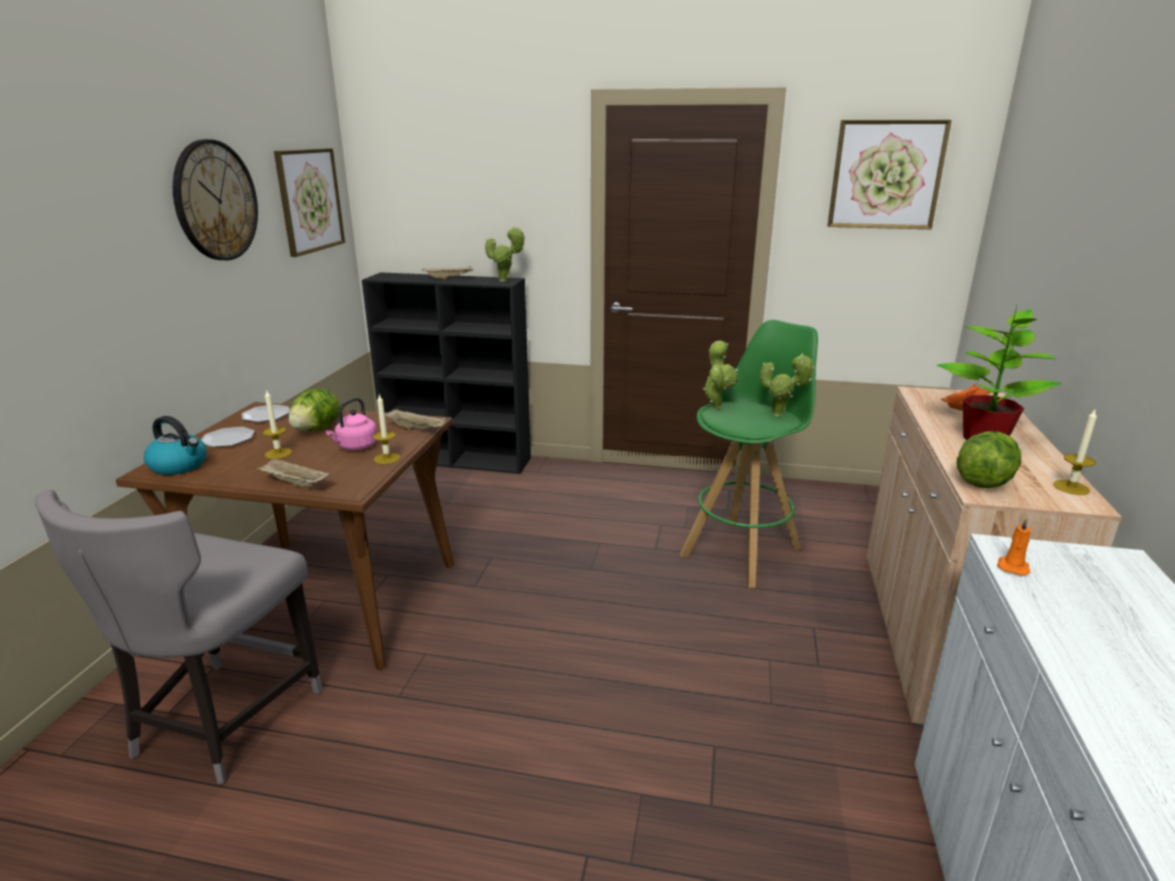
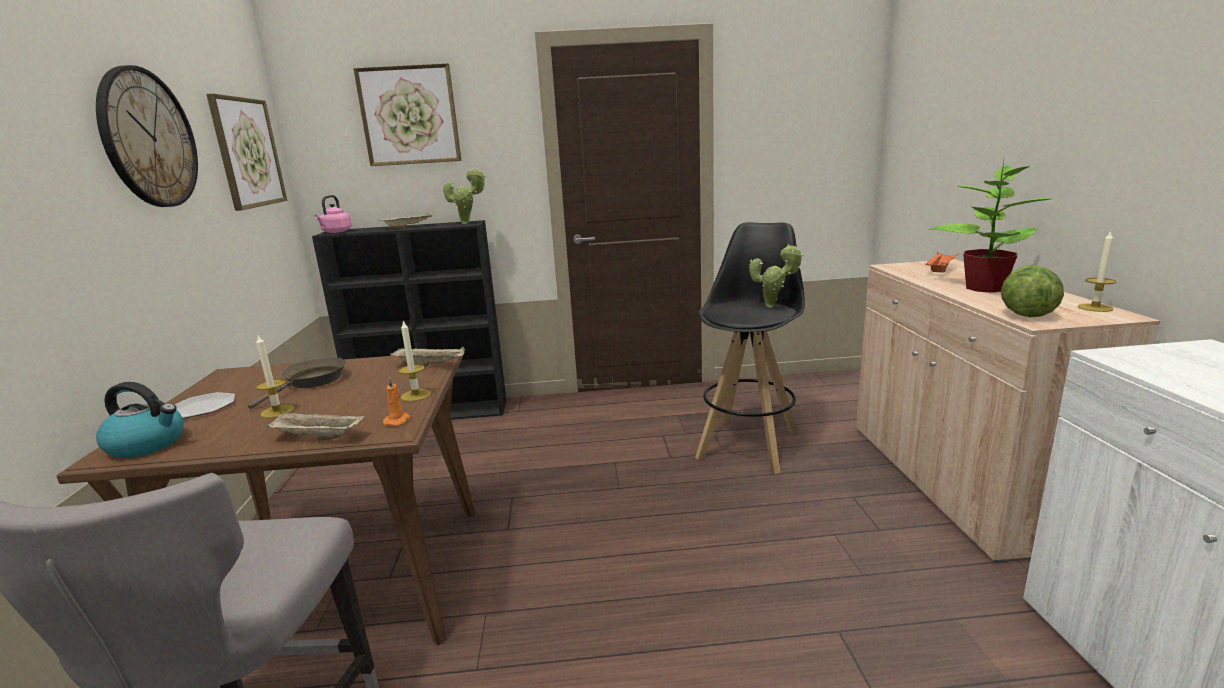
camera: 15 degrees left, 5 degrees down
plate [242,404,290,422] -> none
lettuce [288,388,340,431] -> brown frying pan [248,357,346,409]
pink kettle [326,398,377,450] -> pink kettle moved to [314,195,352,233]
green stool [680,320,818,588] -> black stool [695,222,805,474]
potted plant [703,340,738,409] -> none
picture [828,120,952,229] -> picture moved to [353,63,461,166]
orange candle [997,518,1031,576] -> orange candle moved to [383,377,411,426]

